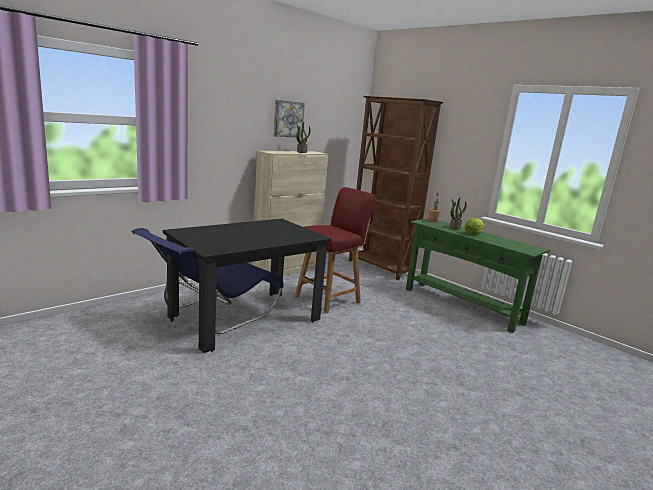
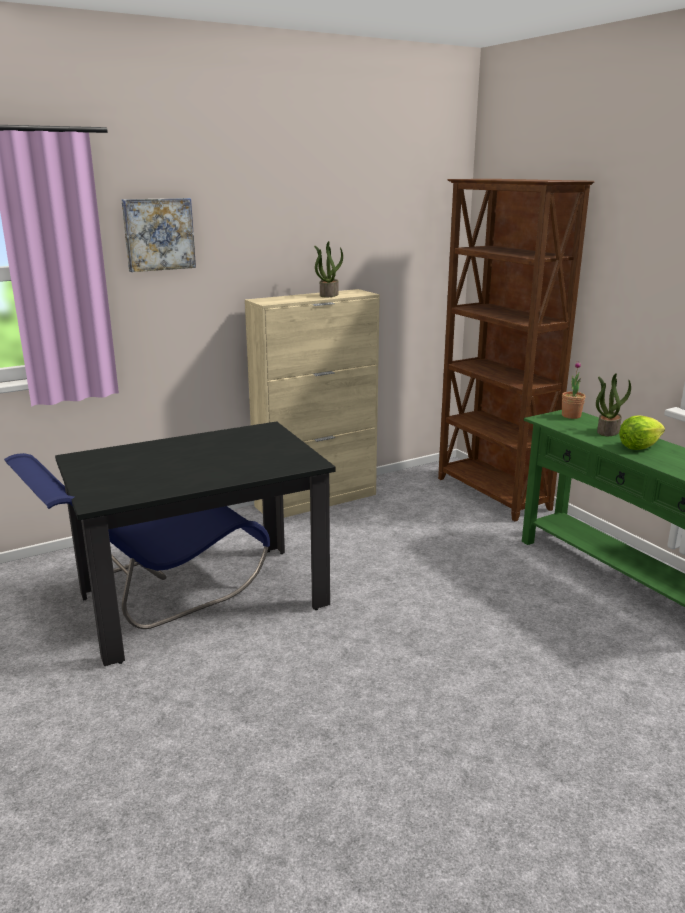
camera: 15 degrees right, 5 degrees up
picture [274,100,305,138] -> picture moved to [122,198,196,272]
red chair [295,187,376,313] -> none

